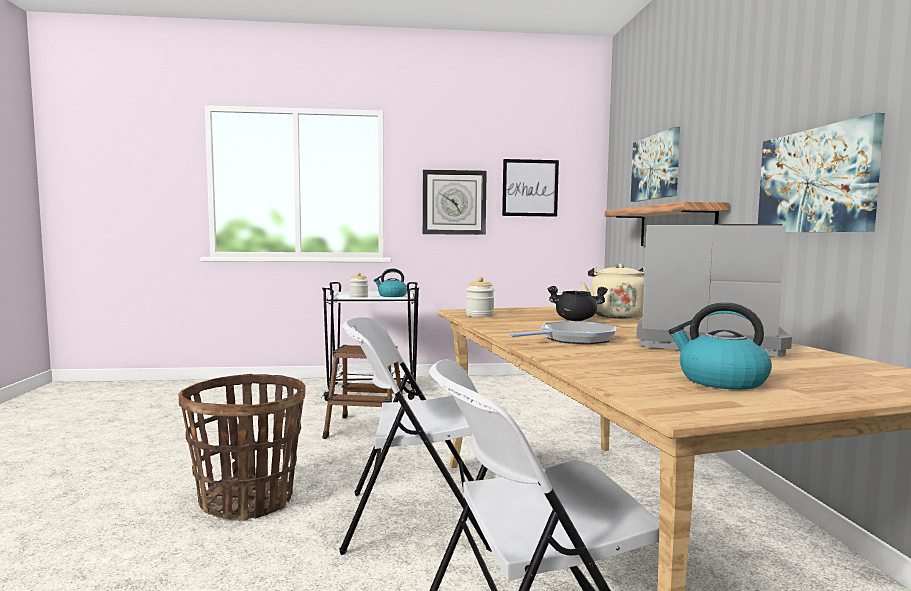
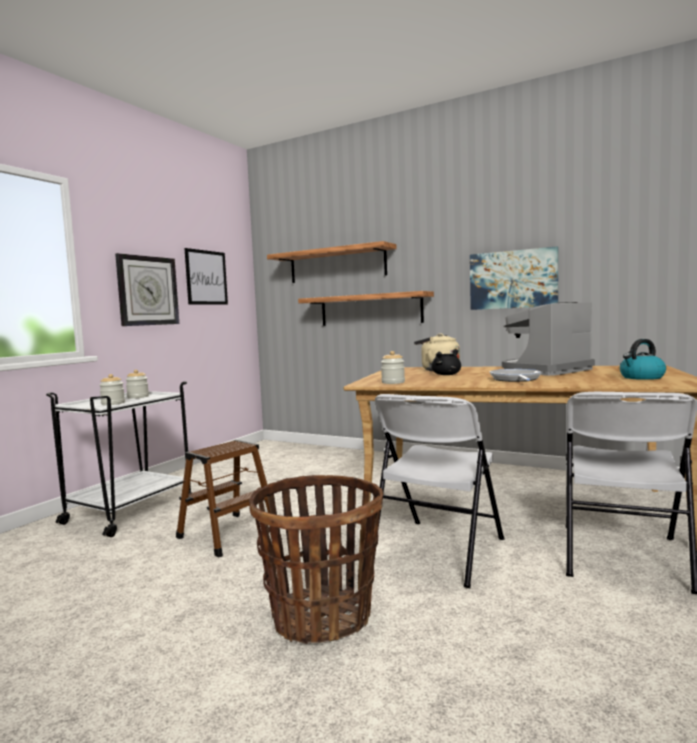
camera: 55 degrees left, 0 degrees up
kettle [374,268,407,297] -> jar [126,370,149,399]
picture [631,127,680,202] -> shelf [267,241,397,283]

